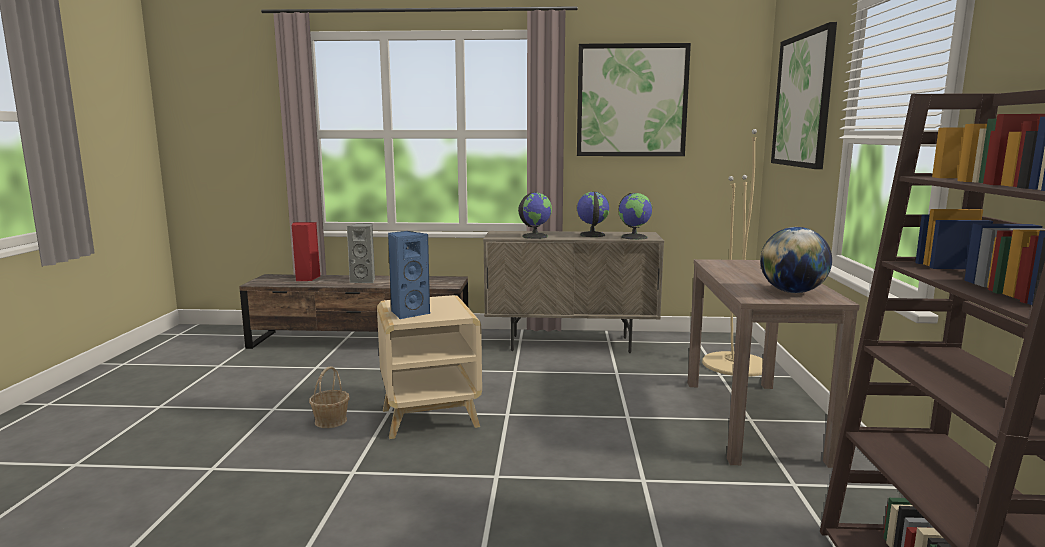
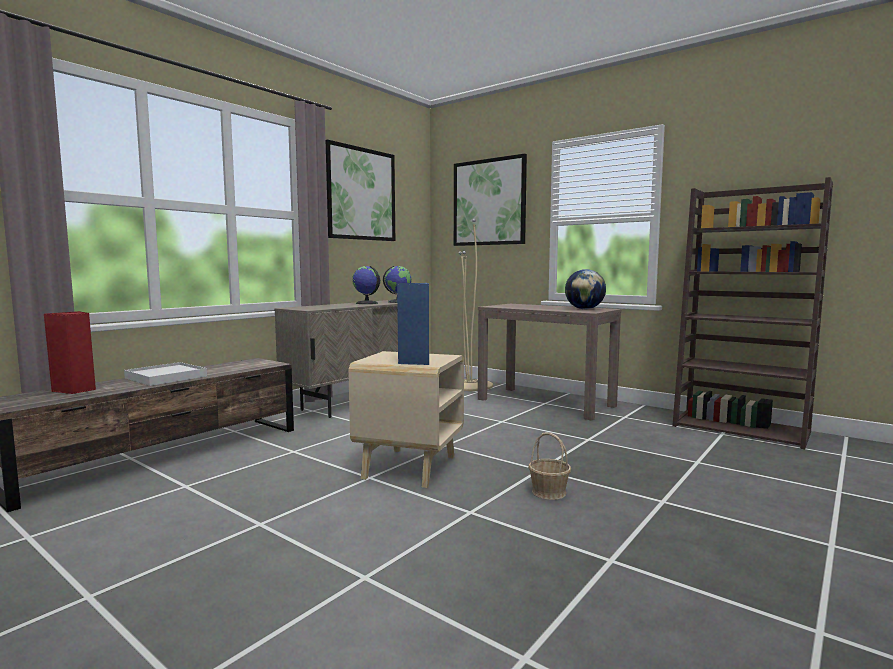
camera: 55 degrees left, 5 degrees down
basket [309,366,350,428] -> basket moved to [528,432,571,500]
grey speaker [347,223,375,283] -> white tray [124,362,207,386]
globe [518,192,552,239] -> none

